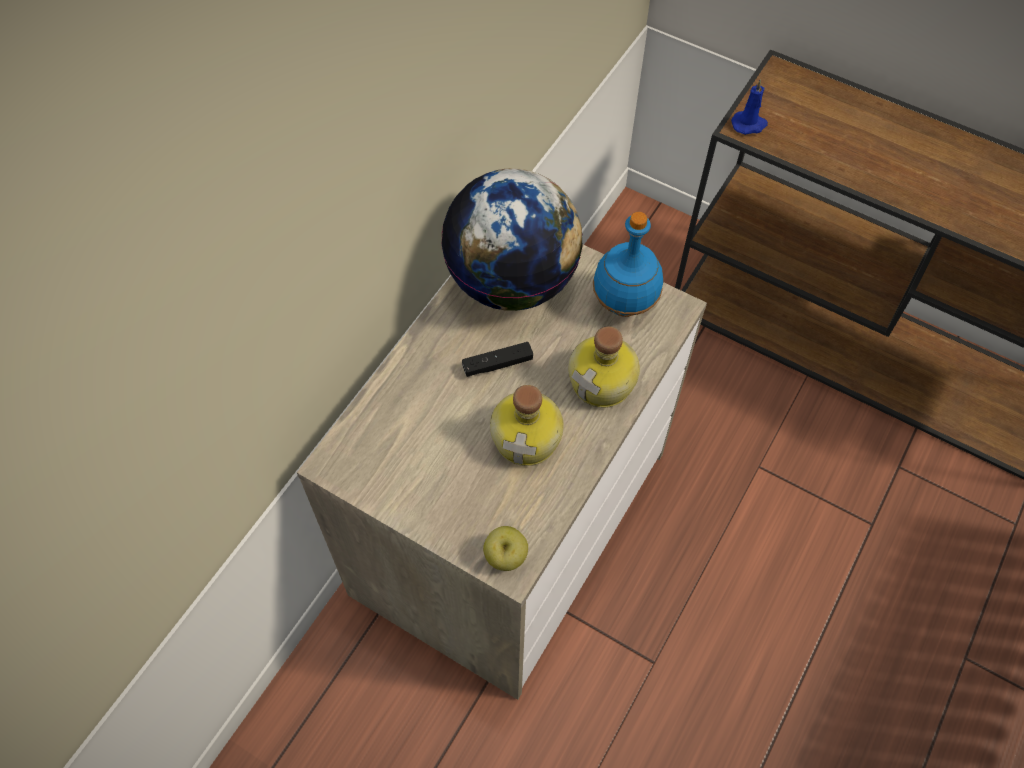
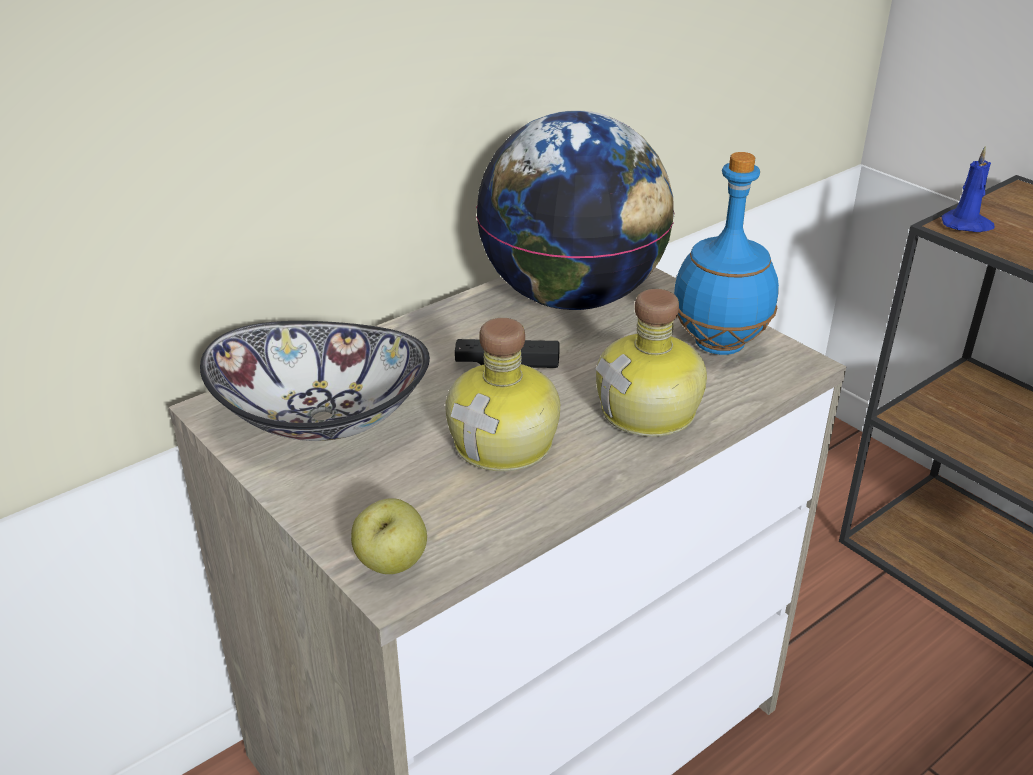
camera: 20 degrees right, 25 degrees down
none -> bowl [200,321,430,441]

